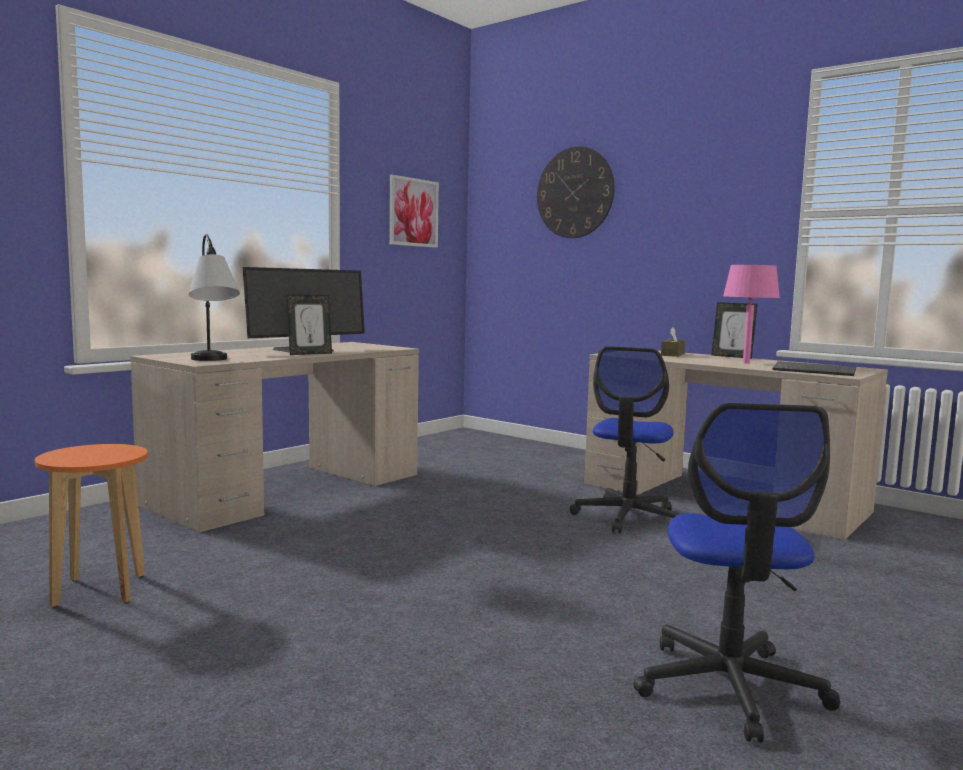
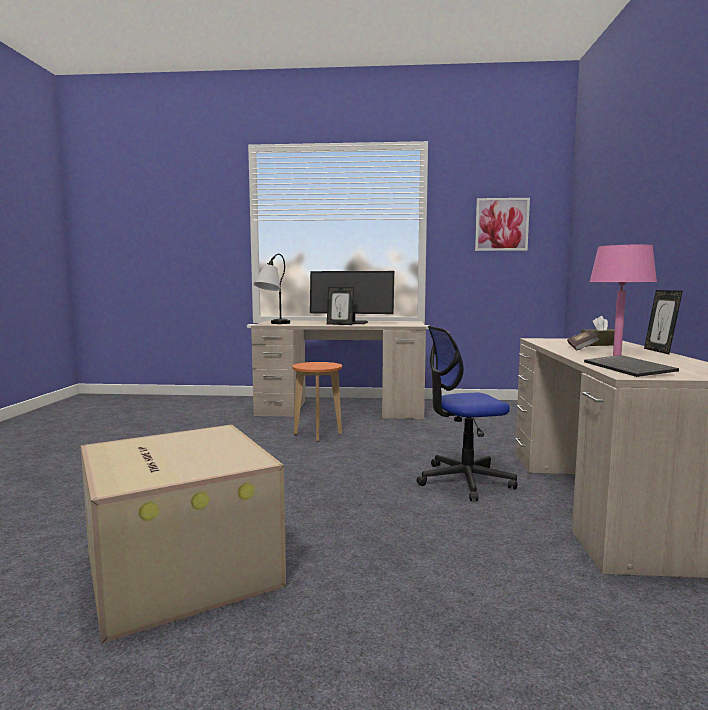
camera: 55 degrees right, 0 degrees up
orange stool [35,444,148,608] -> orange stool moved to [292,362,342,441]
wall clock [537,146,615,238] -> none
office chair [633,403,840,742] -> cardboard box [81,425,286,644]
none -> book [567,330,600,351]

